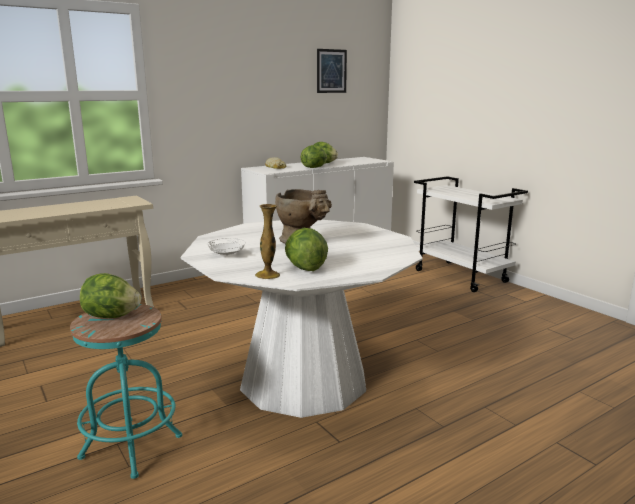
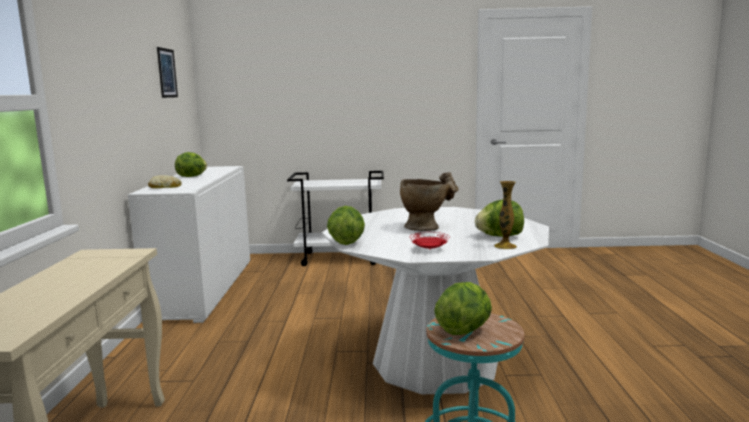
camera: 55 degrees left, 5 degrees down
white plate [207,238,246,256] -> red plate [412,232,450,250]
lettuce [301,145,327,168] -> lettuce moved to [327,206,365,245]

